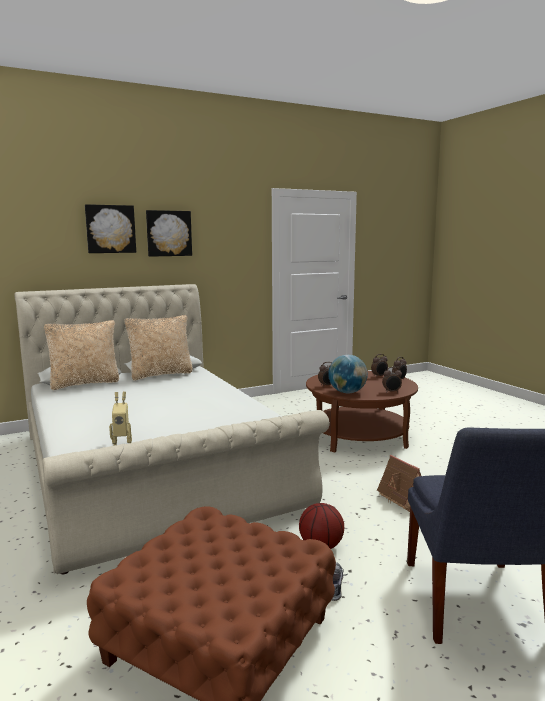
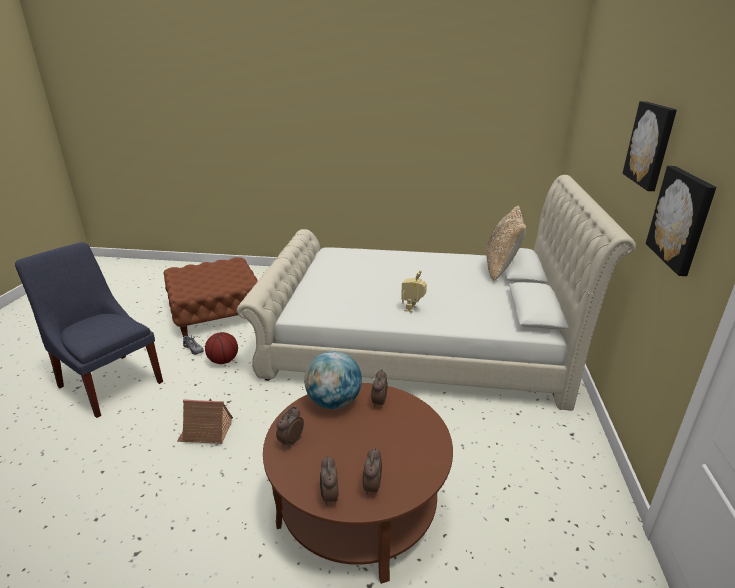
camera: 125 degrees right, 15 degrees up
picture [85,204,136,253] -> picture moved to [646,166,716,276]
toy robot [109,392,132,446] -> toy robot moved to [401,270,427,313]
beige pillow [124,315,193,381] -> none

